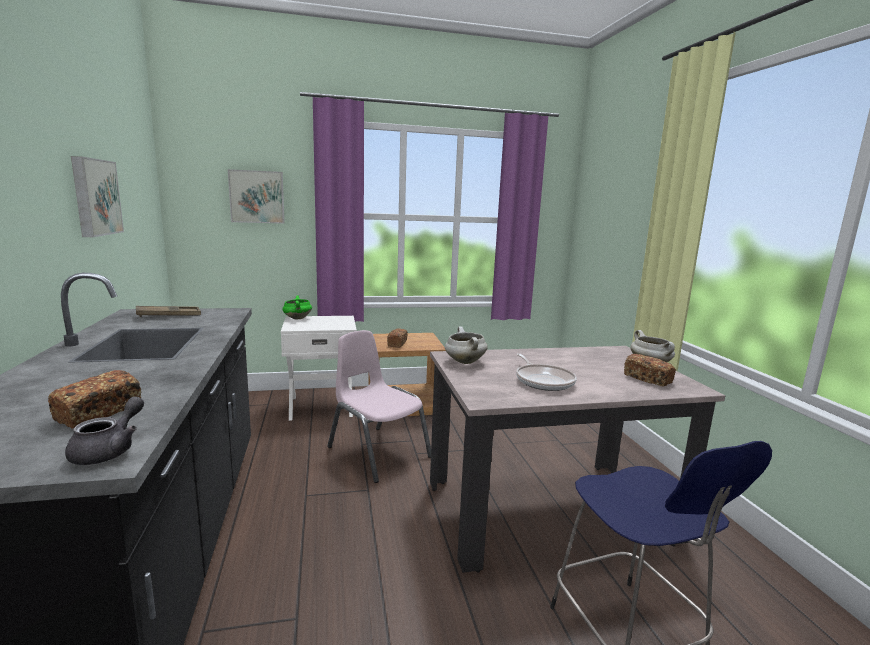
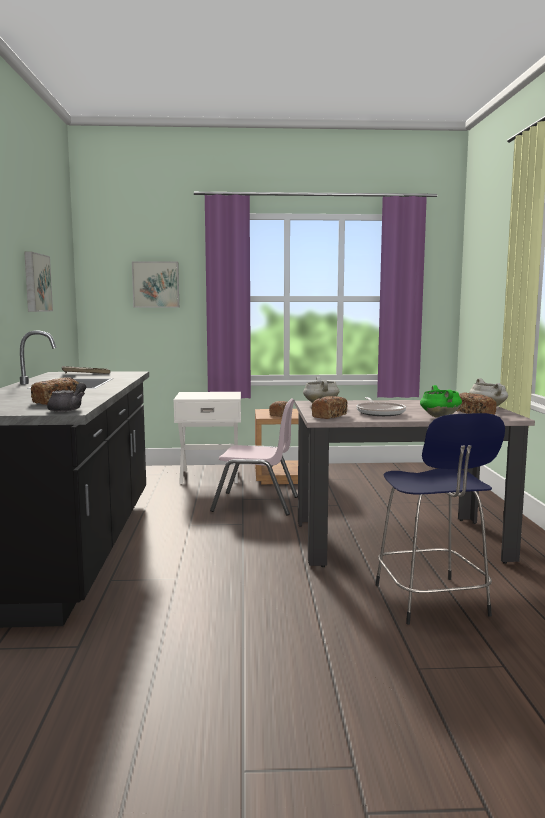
camera: 10 degrees right, 5 degrees down
green cooking pot [282,295,312,320] -> green cooking pot moved to [420,385,462,417]
pink chair [327,330,431,483] -> pink chair turned 135 degrees clockwise [210,398,298,516]
none -> bread [311,396,348,419]

